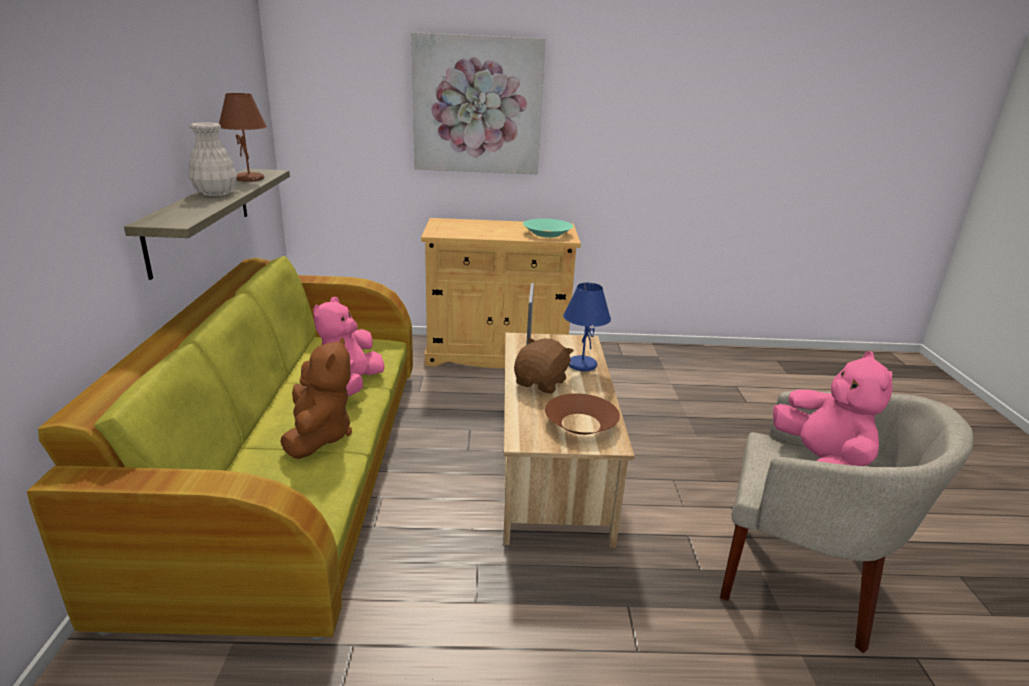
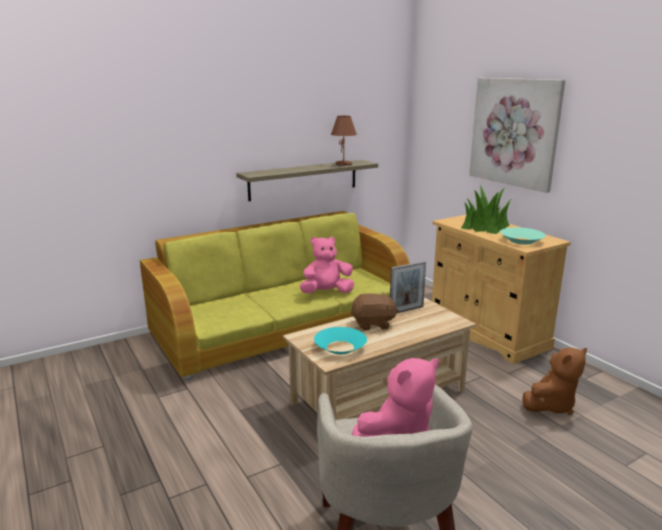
camera: 60 degrees right, 5 degrees down
white vase [188,122,237,196] -> none
brown plush toy [280,337,352,459] -> brown plush toy moved to [522,348,587,415]
brown bowl [545,393,620,435] -> turquoise bowl [314,327,367,354]
blue table lamp [563,283,611,371] -> none
none -> potted plant [461,185,511,234]

